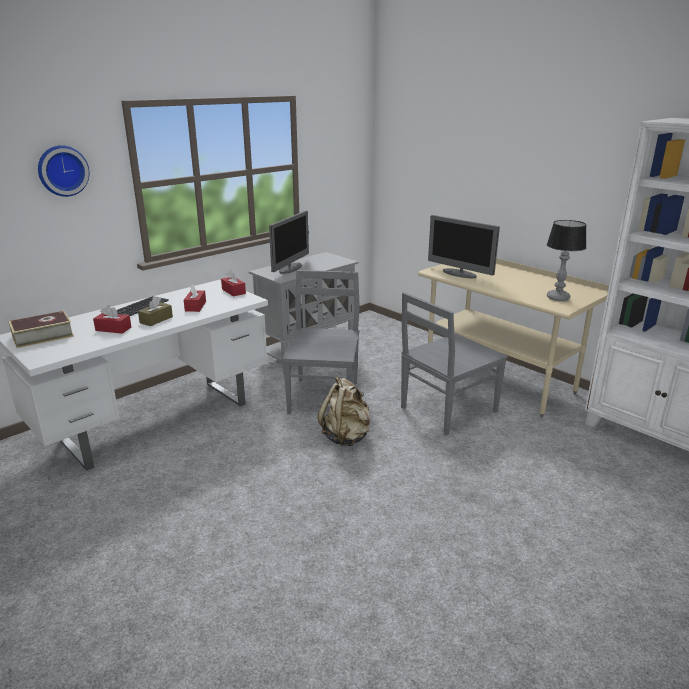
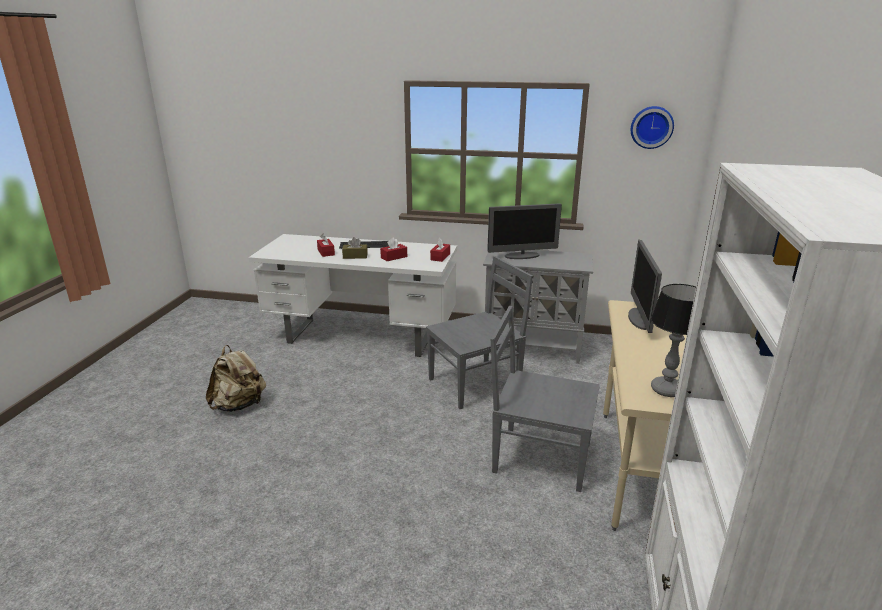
camera: 55 degrees right, 0 degrees up
book [9,311,74,348] -> none
wall clock [38,145,90,197] -> wall clock moved to [631,106,674,149]
beige backpack [318,377,370,446] -> beige backpack moved to [206,345,266,412]

